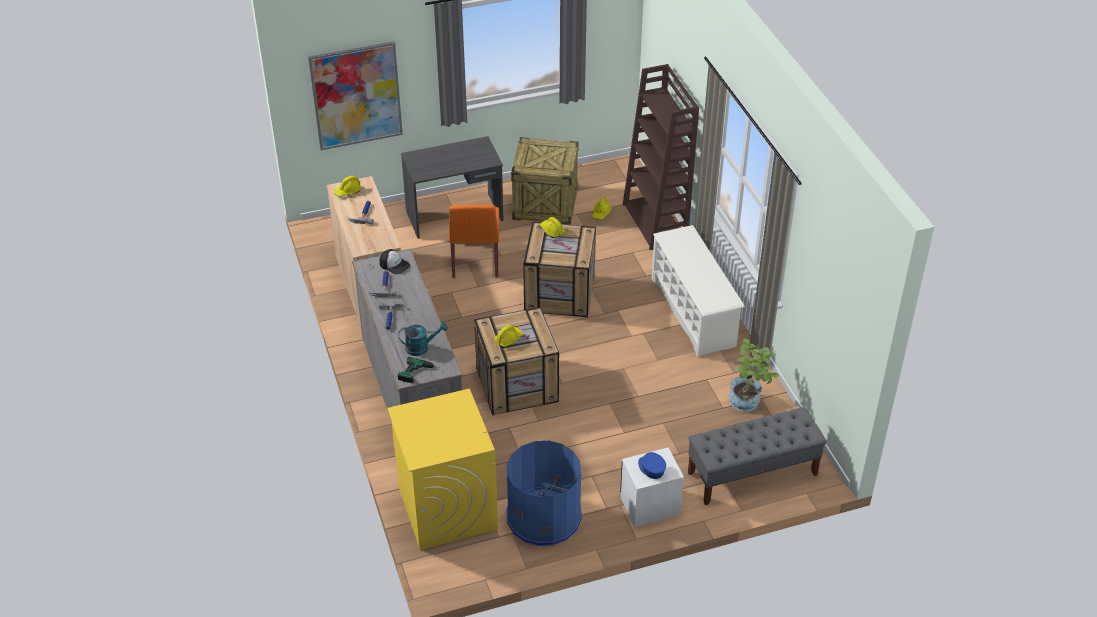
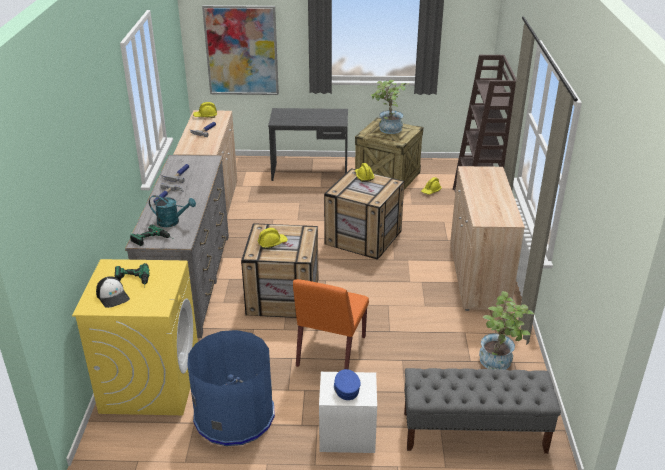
camera: 20 degrees right, 10 degrees down
cap [379,249,410,274] -> cap moved to [96,276,130,308]
orange chair [449,205,499,278] -> orange chair moved to [293,279,369,369]
white shoe rack [652,225,745,358] -> beige cabinet [450,166,525,311]
none -> power drill [115,263,150,288]
none -> potted plant [371,80,410,134]

